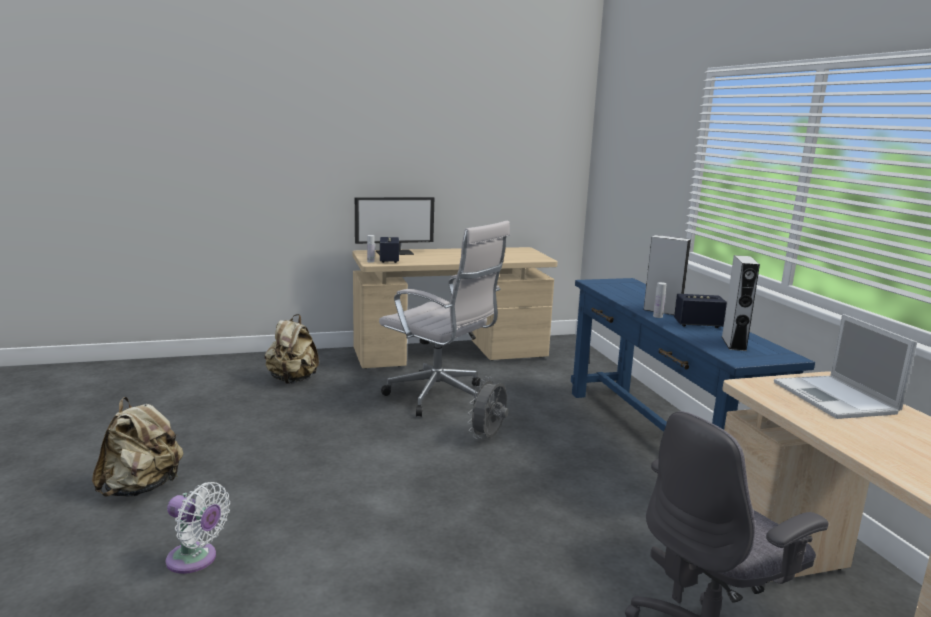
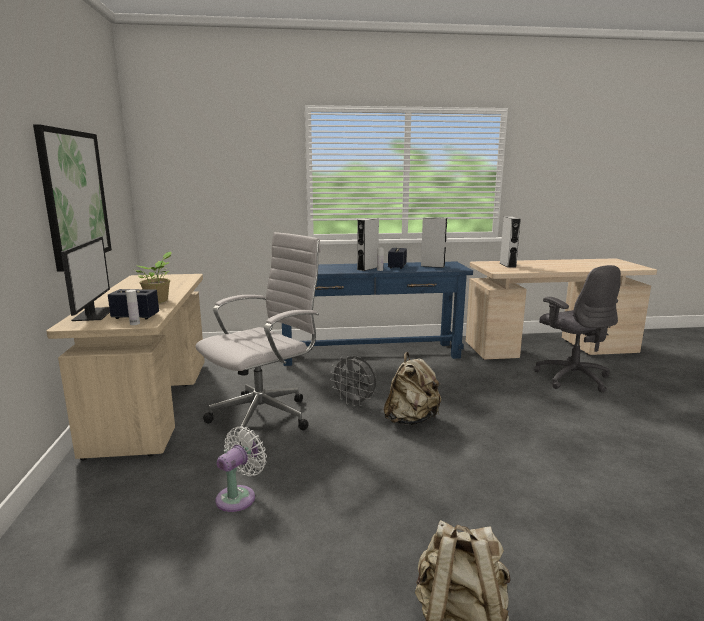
camera: 80 degrees left, 0 degrees up
white fan [165,482,230,574] -> white fan moved to [216,426,267,512]
beige backpack [265,314,319,384] -> beige backpack moved to [384,352,441,425]
laptop [774,314,917,419] -> grey speaker [500,217,521,268]
none -> picture [33,124,112,272]
none -> potted plant [136,251,172,303]

